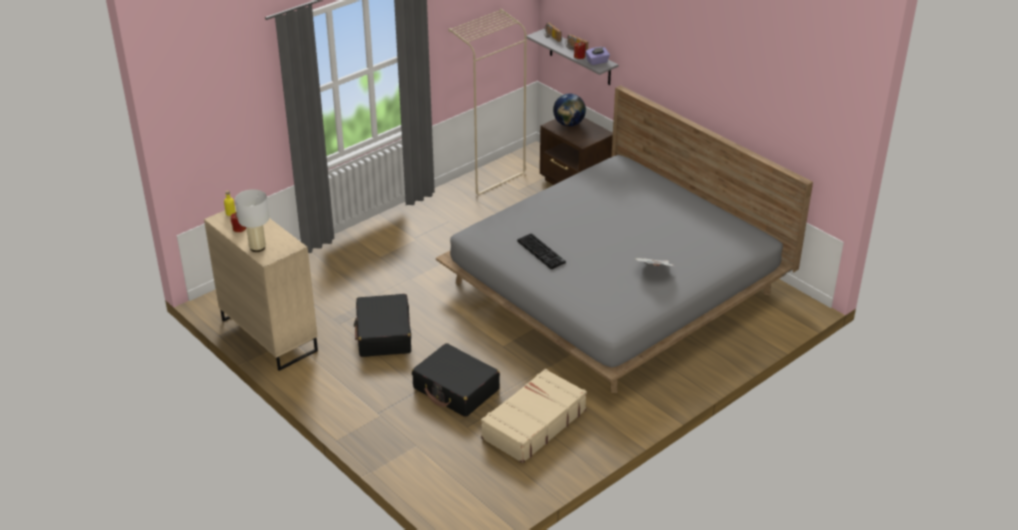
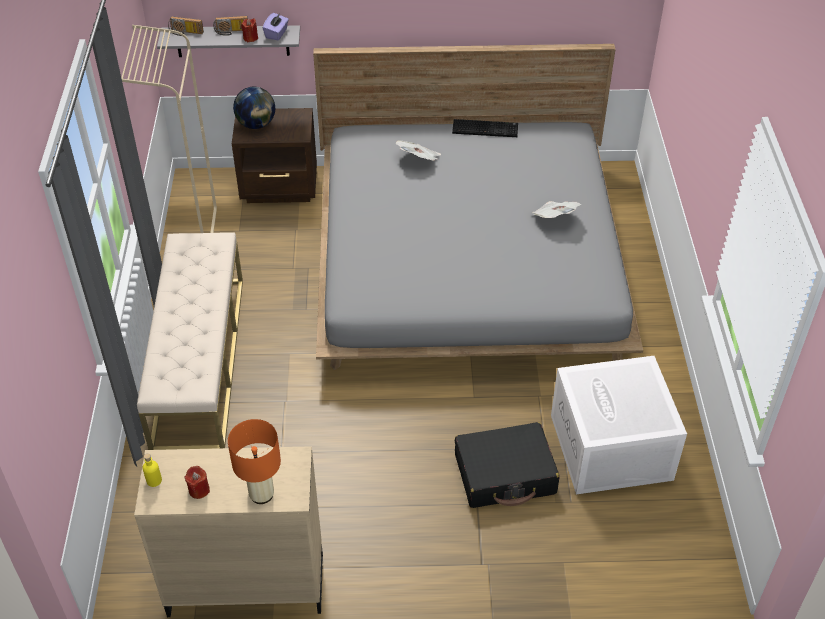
camera: 50 degrees left, 10 degrees up
white table lamp [235,189,269,252] -> orange table lamp [228,419,281,504]
black suitcase [354,294,411,357] -> none
beige suitcase [481,369,587,463] -> white storage box [551,356,687,495]
keyboard [517,233,566,270] -> keyboard moved to [452,119,518,137]
none -> beige bench [137,232,243,450]
none -> newspaper [396,140,441,161]

